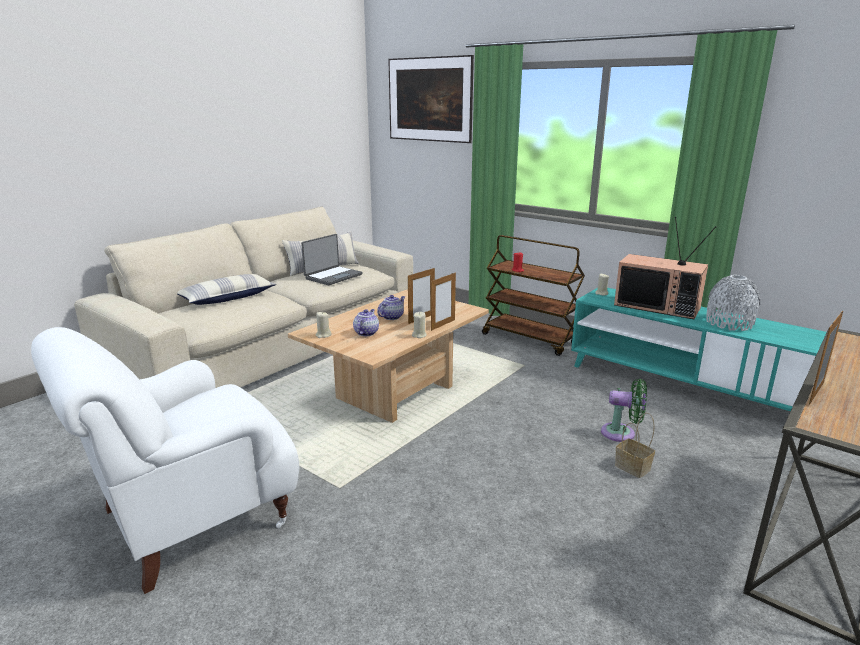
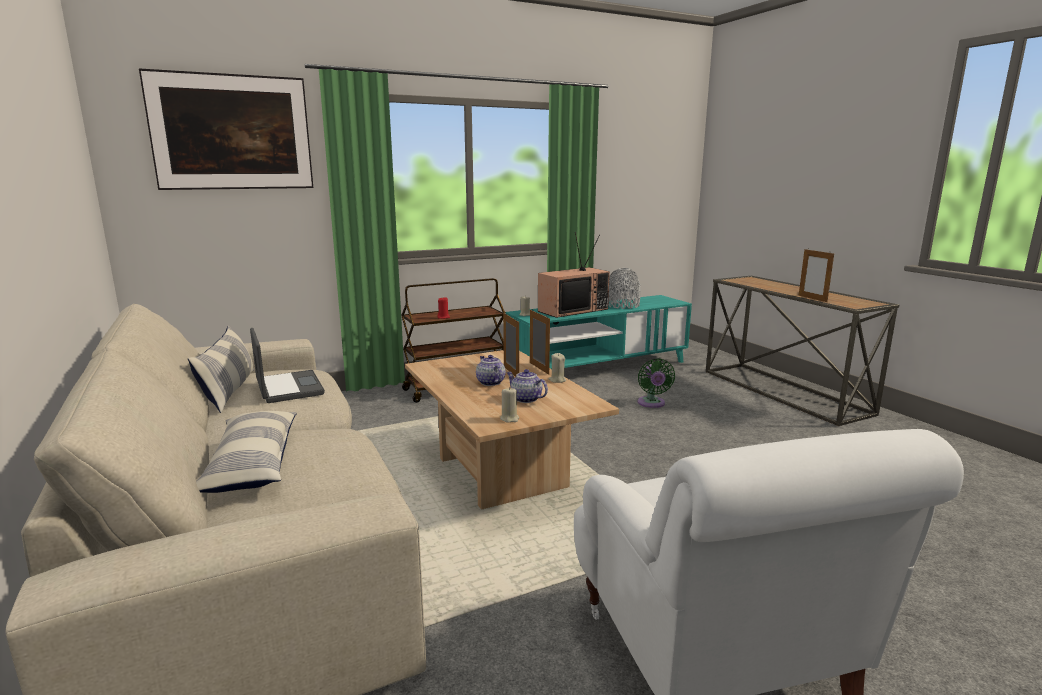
camera: 65 degrees left, 5 degrees down
green fan [601,379,647,442] -> green fan turned 135 degrees clockwise [638,358,675,408]
basket [615,413,655,478] -> none

